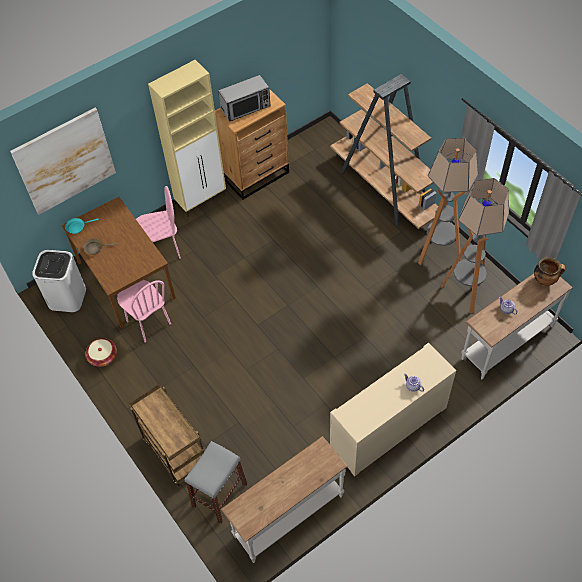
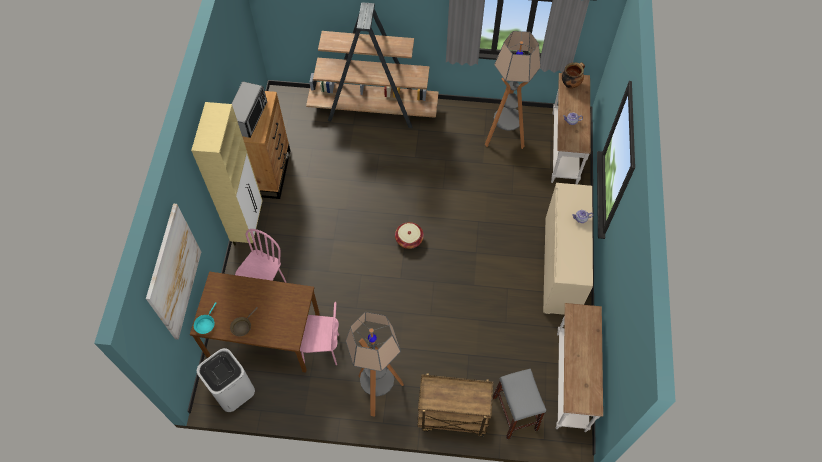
camera: 50 degrees left, 5 degrees up
basket [86,338,117,367] -> basket moved to [395,222,424,249]
floor lamp [418,138,478,265] -> floor lamp moved to [346,312,404,417]

